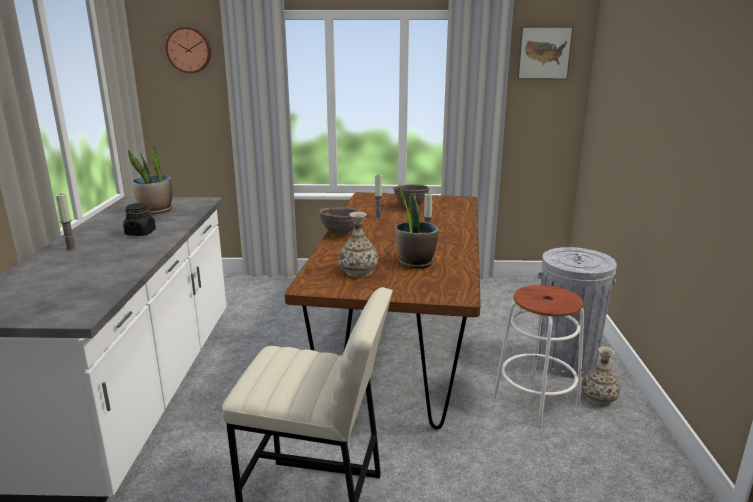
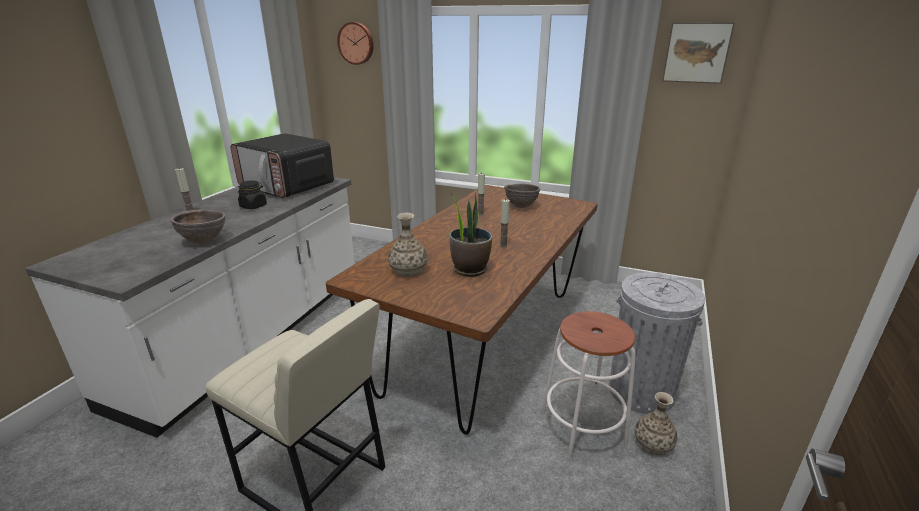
camera: 20 degrees right, 5 degrees up
potted plant [128,145,172,214] -> microwave [231,133,334,198]
brown bowl [319,208,360,235] -> brown bowl moved to [170,209,226,244]

